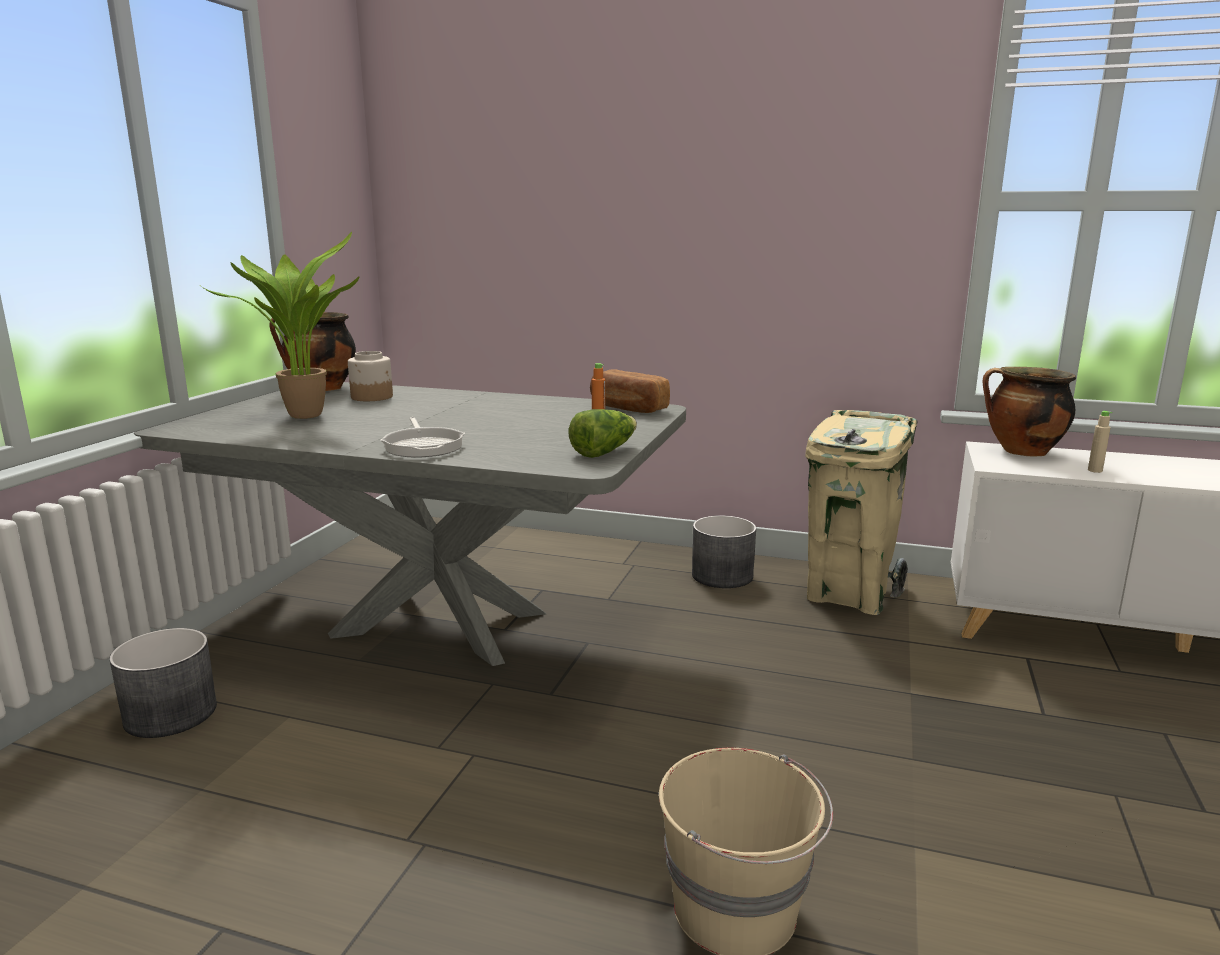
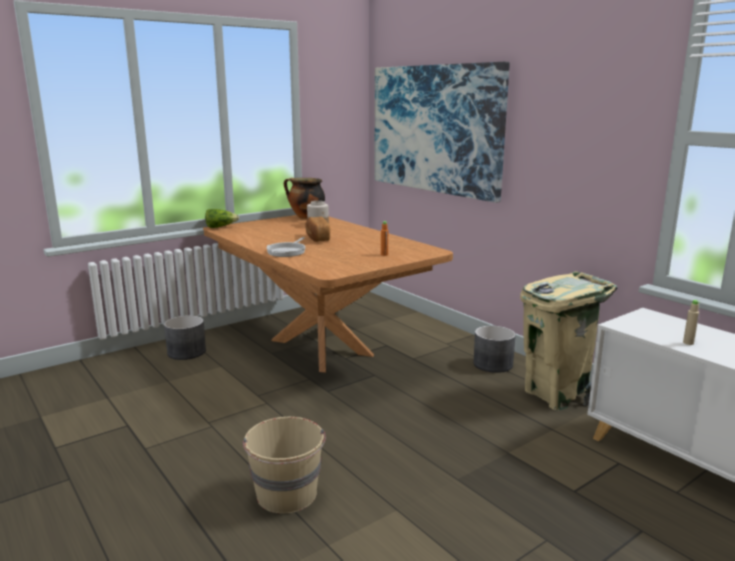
camera: 35 degrees right, 0 degrees up
grey dining table [134,382,686,666] -> brown dining table [203,215,453,372]
potted plant [201,232,359,419] -> none
lettuce [568,409,637,458] -> lettuce moved to [205,209,239,228]
bread [590,369,670,413] -> bread moved to [305,217,330,242]
cooking pot [982,367,1076,456] -> none
none -> picture [375,62,510,203]

